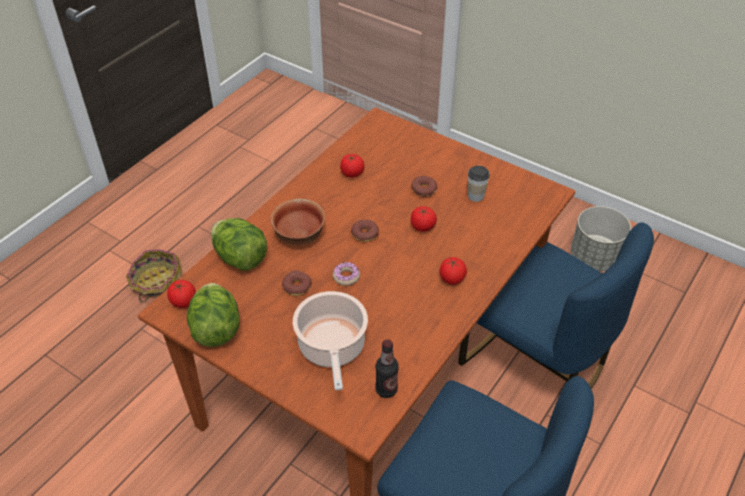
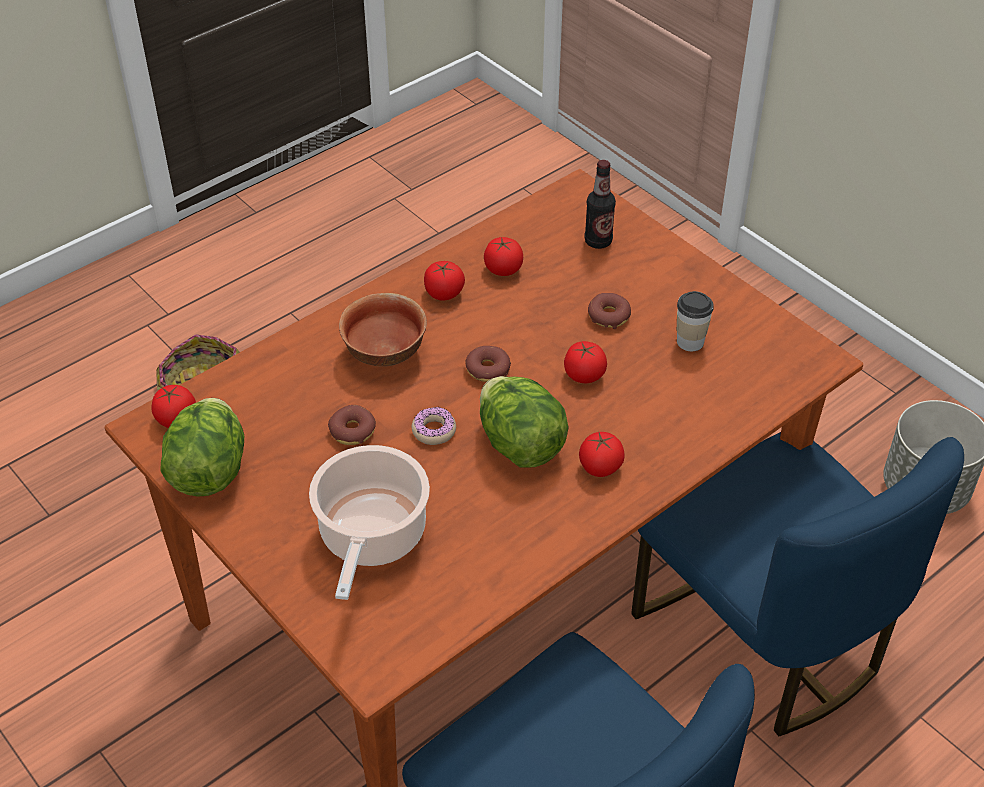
camera: 15 degrees right, 0 degrees up
lettuce [211,218,267,271] -> lettuce moved to [480,376,568,468]
bottle [375,339,399,398] -> bottle moved to [585,160,616,249]
none -> tomato [424,261,465,300]

